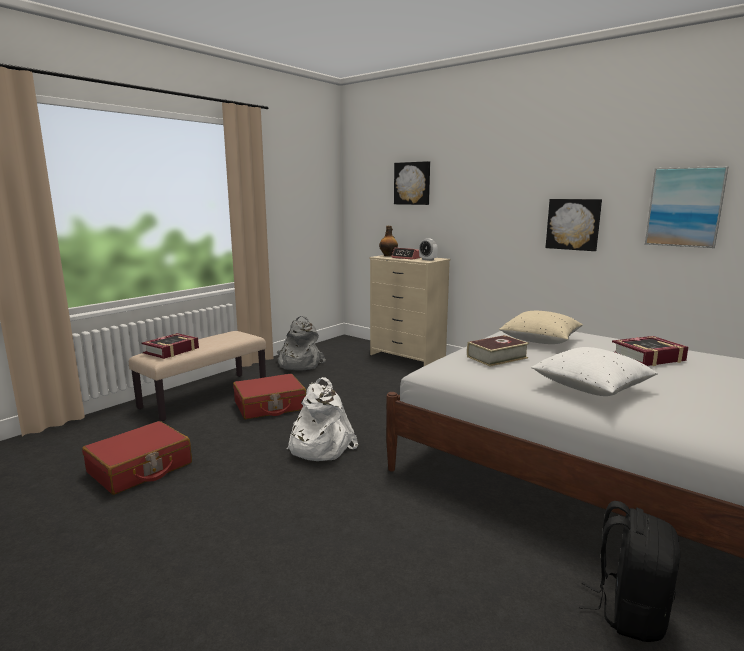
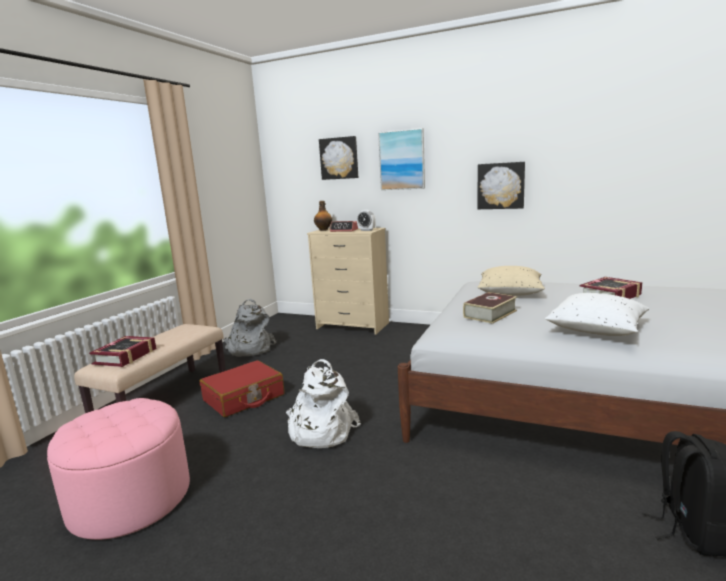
camera: 15 degrees left, 0 degrees up
red suitcase [82,421,192,495] -> pink ottoman [47,398,190,540]
picture [645,166,729,248] -> picture moved to [378,128,425,190]

